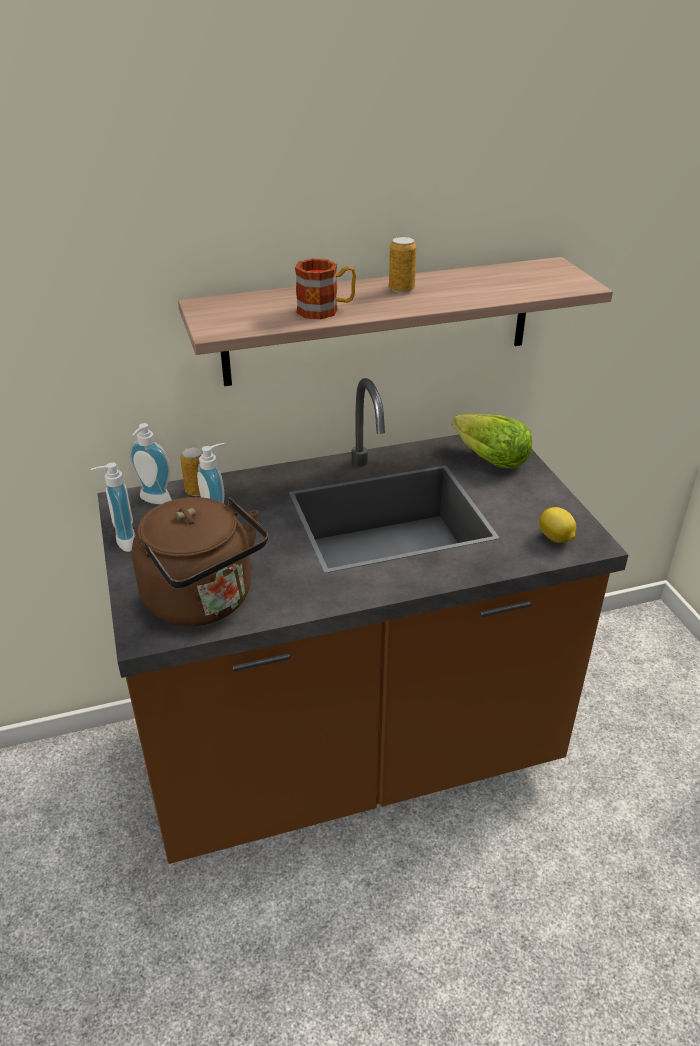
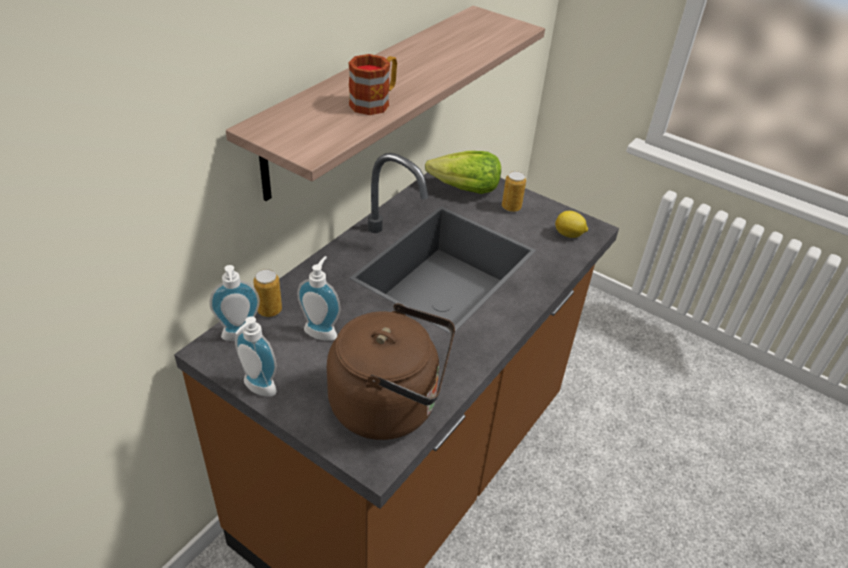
camera: 40 degrees left, 5 degrees up
can [389,237,417,293] -> can moved to [502,171,526,212]

